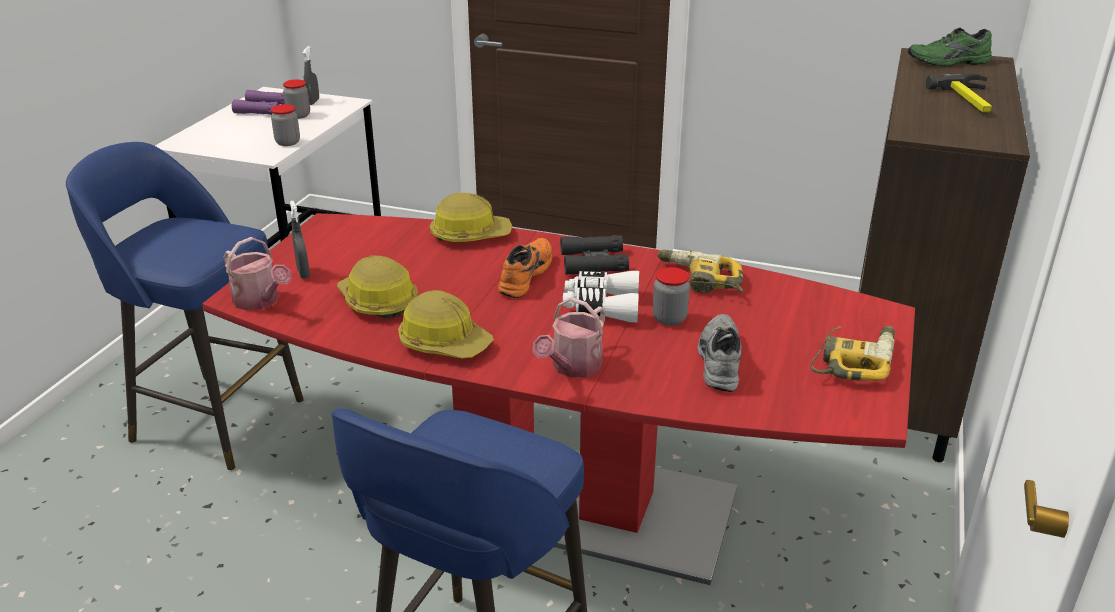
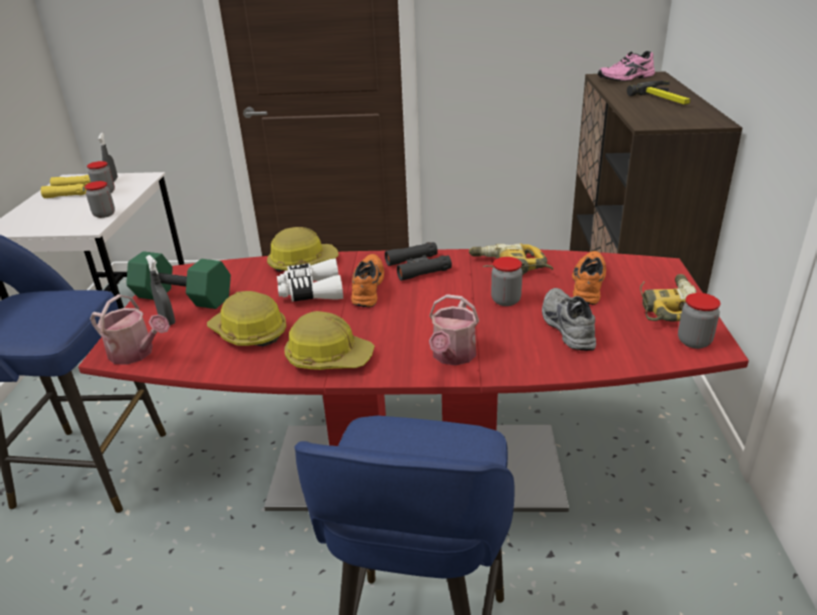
camera: 15 degrees left, 0 degrees up
purple binoculars [232,90,285,115] -> yellow binoculars [41,175,91,198]
white binoculars [563,271,639,322] -> white binoculars moved to [277,258,343,302]
green shoe [908,27,992,67] -> pink shoe [598,51,655,81]
none -> green dumbbell [126,251,231,309]
none -> orange shoe [572,251,606,305]
none -> jar [678,293,720,349]

